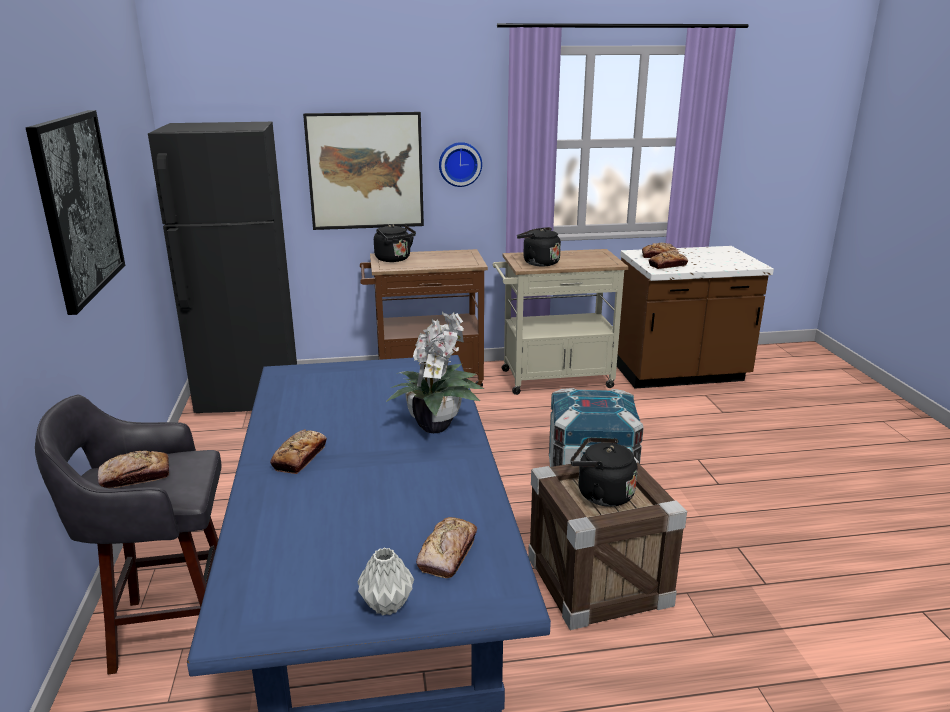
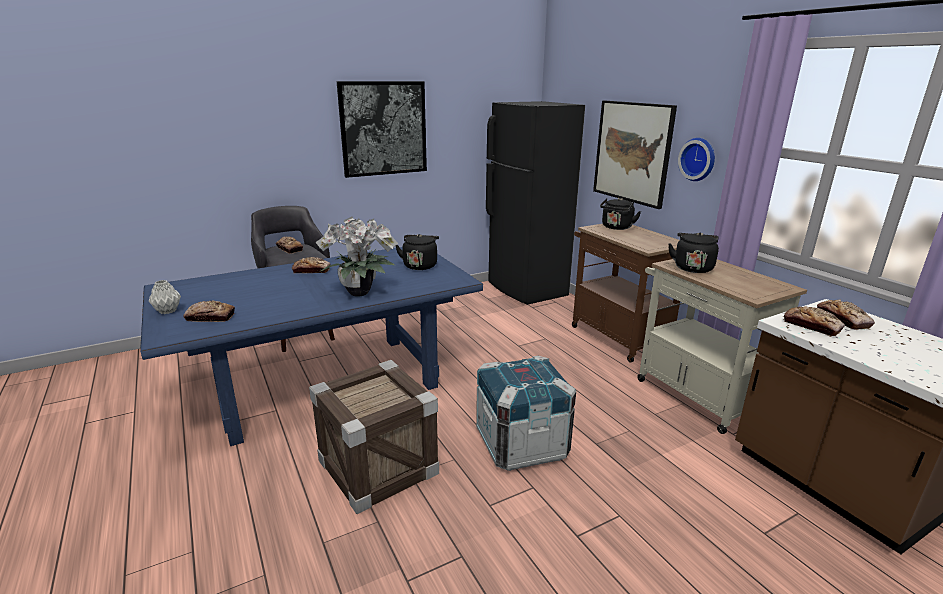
camera: 70 degrees right, 0 degrees up
black kettle [570,437,638,507] -> black kettle moved to [396,234,439,270]

